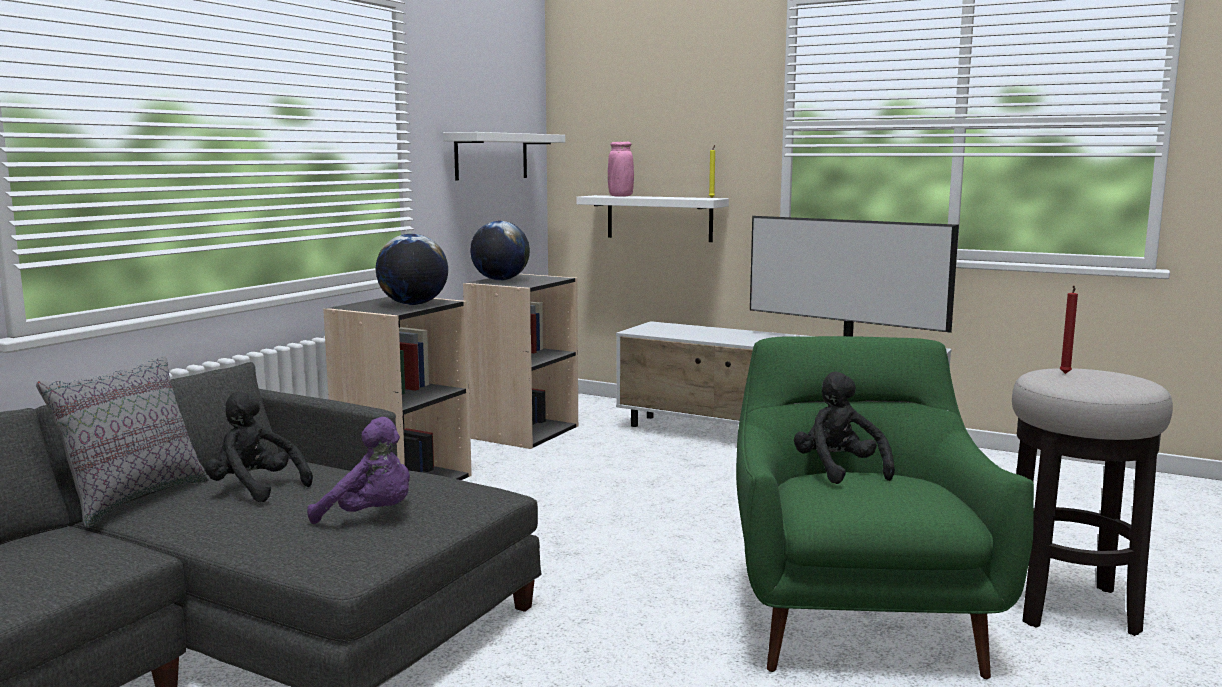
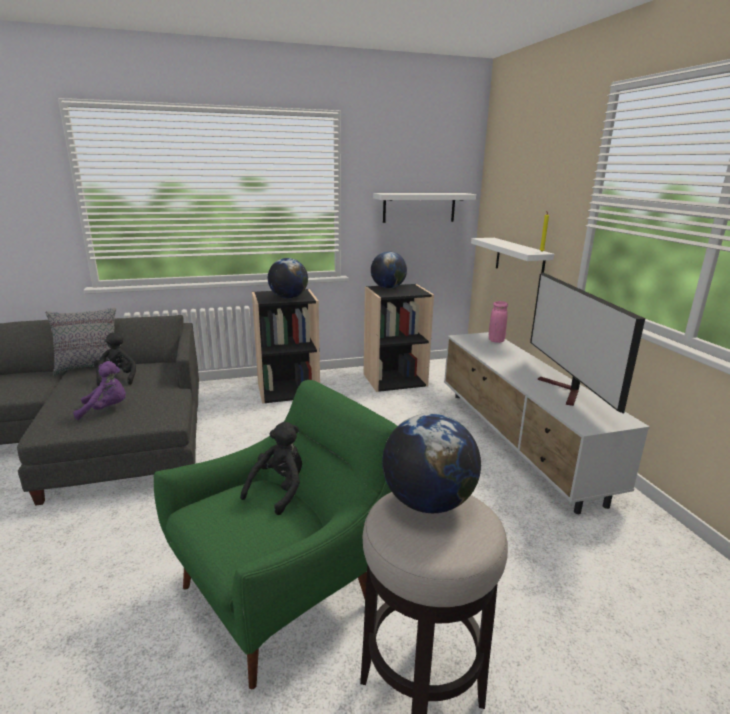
camera: 45 degrees right, 10 degrees up
purple plush toy [307,417,410,524] -> purple plush toy turned 75 degrees counterclockwise [73,361,126,420]
pink vase [608,142,634,197] -> pink vase moved to [489,301,508,343]
red candle [1060,285,1078,374] -> globe [382,413,481,513]

